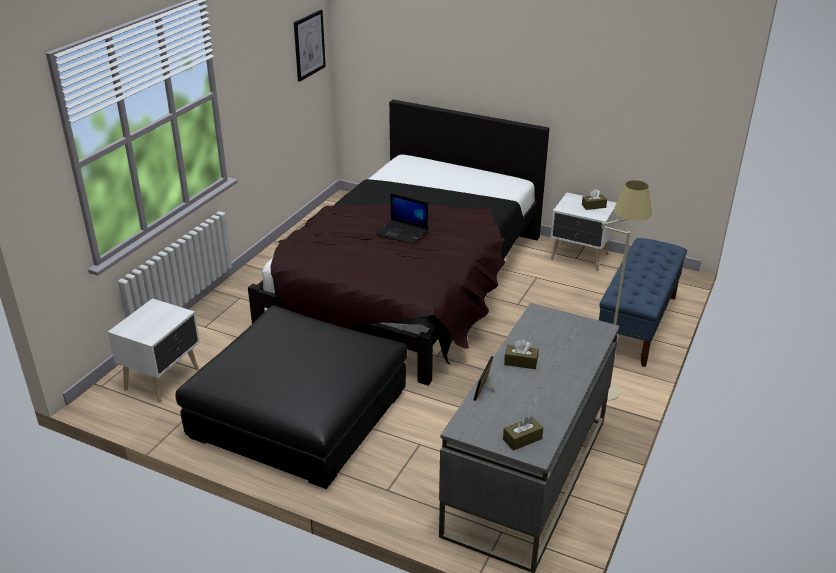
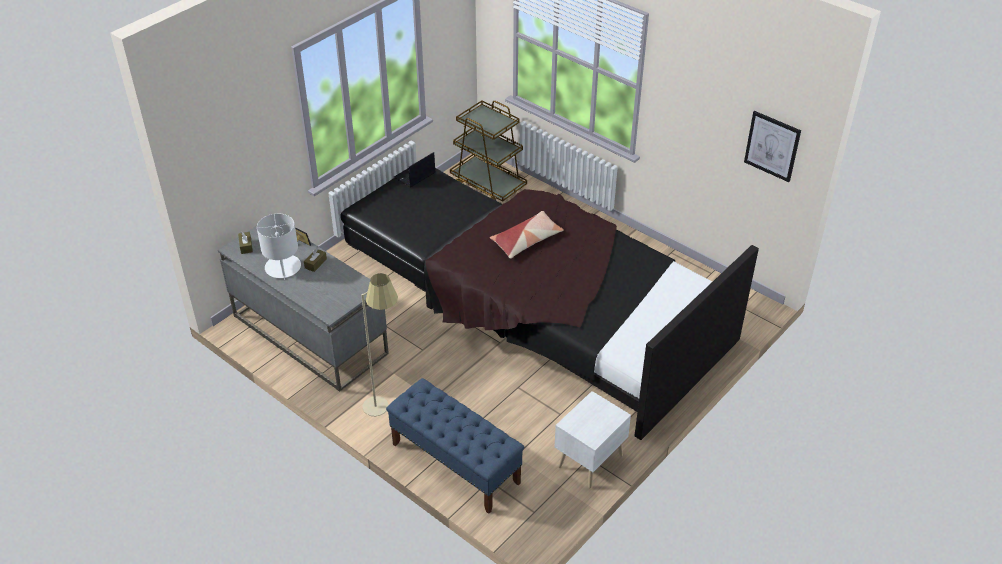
camera: 105 degrees right, 10 degrees up
white nightstand [108,298,200,403] -> brown cart [450,100,527,202]
laptop [375,193,428,244] -> laptop moved to [394,152,435,187]
brown tissue box [582,189,607,210] -> none
none -> white table lamp [257,214,301,280]
none -> pillow [490,211,564,259]

